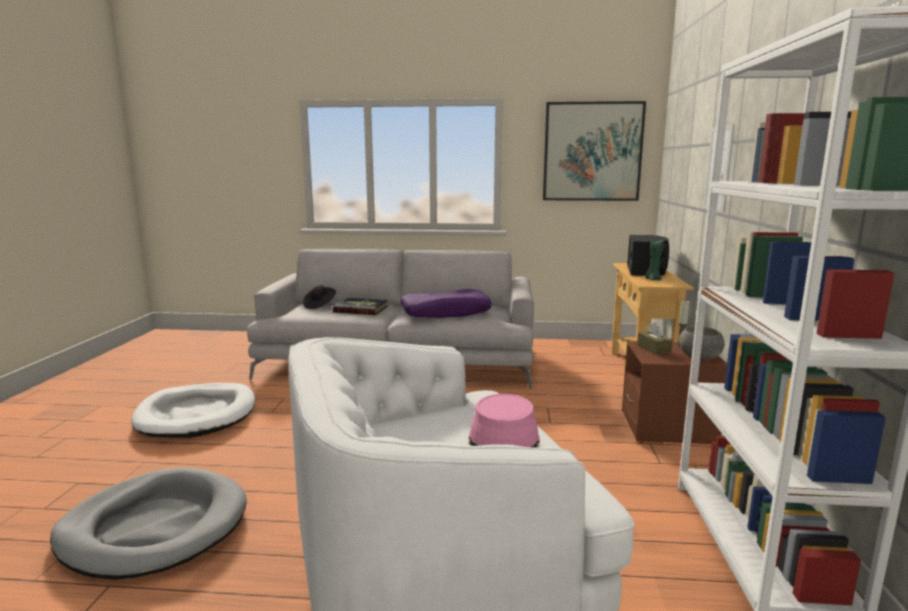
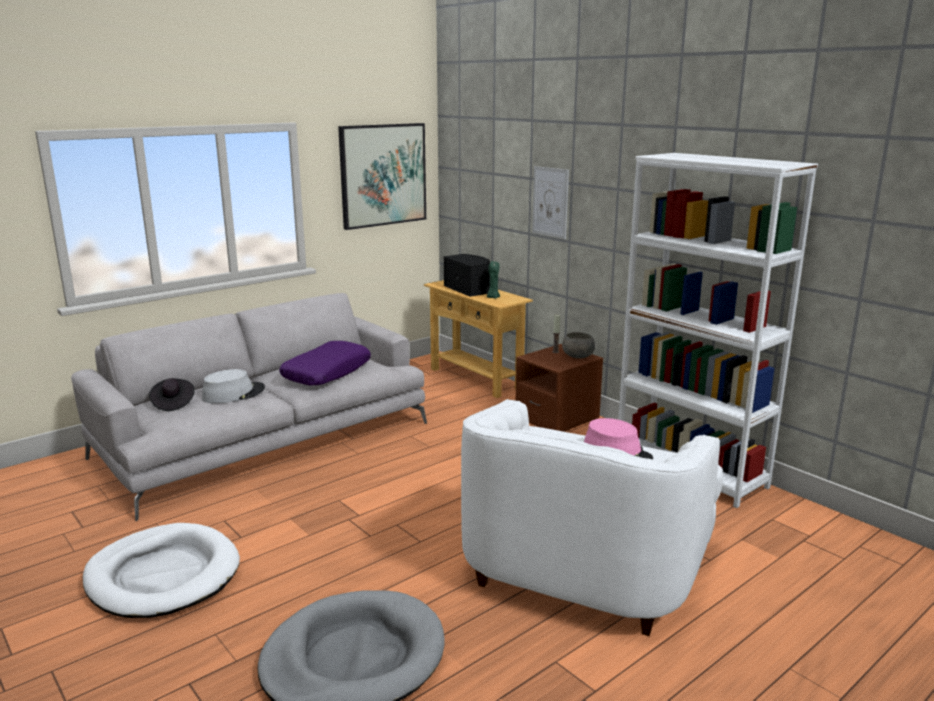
camera: 45 degrees left, 5 degrees up
book [333,298,388,315] -> grey hat [202,369,265,403]
brown tissue box [637,323,673,355] -> none

